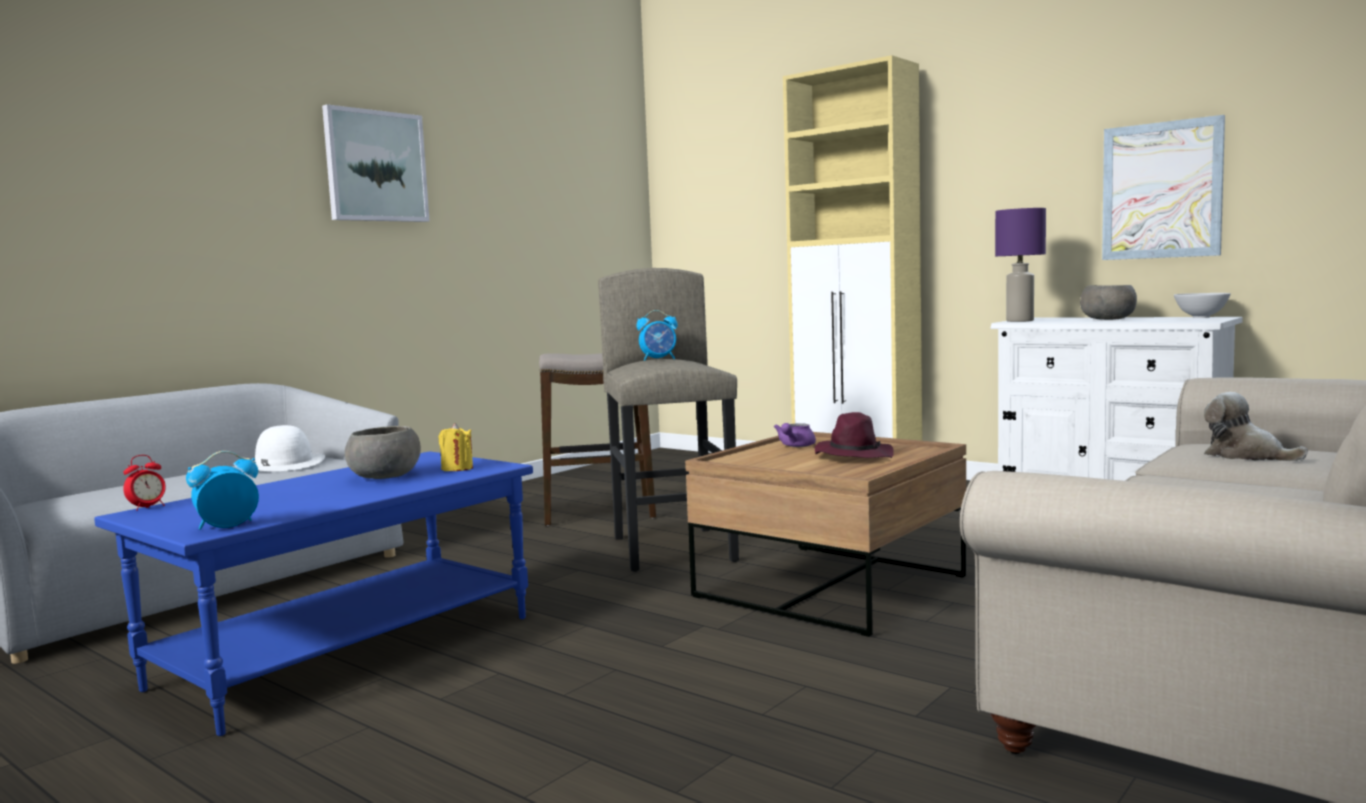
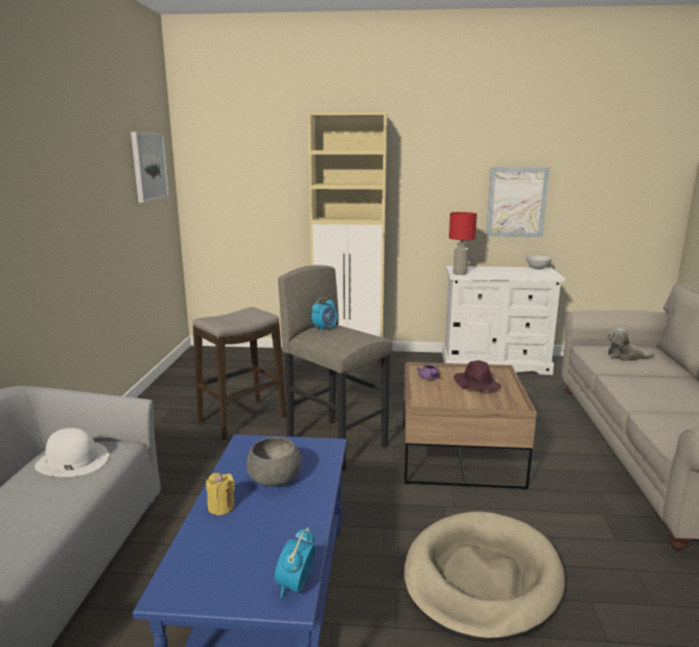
camera: 35 degrees left, 10 degrees up
alarm clock [123,455,166,511] -> none
picture [322,104,430,222] -> picture moved to [131,132,169,202]
yellow candle [439,423,473,471] -> yellow candle moved to [206,473,235,516]
purple table lamp [995,208,1046,322] -> red table lamp [449,212,477,275]
grey bowl [1080,285,1137,320] -> none
none -> beige dog bed [404,511,565,642]

